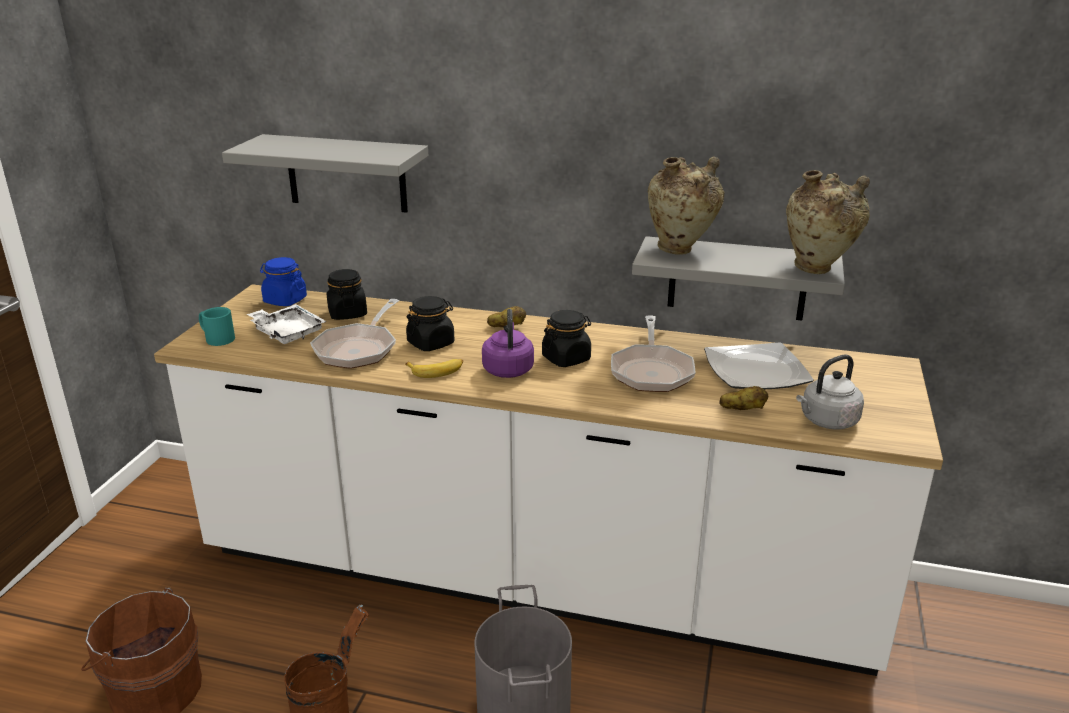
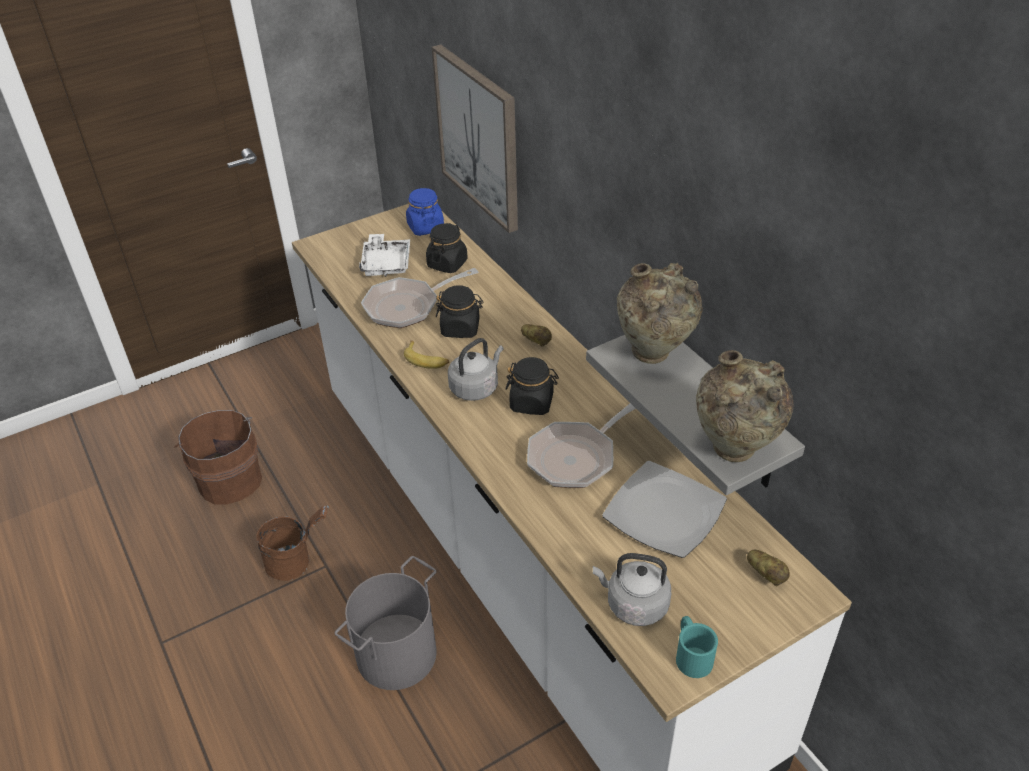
camera: 45 degrees right, 15 degrees up
turquoise mug [199,307,235,346] -> turquoise mug moved to [676,616,718,678]
grey shelf [222,134,428,213] -> picture [432,44,518,233]
purple kettle [482,309,534,378] -> grey kettle [448,338,504,401]
potato [719,386,768,410] -> potato moved to [747,550,790,586]

